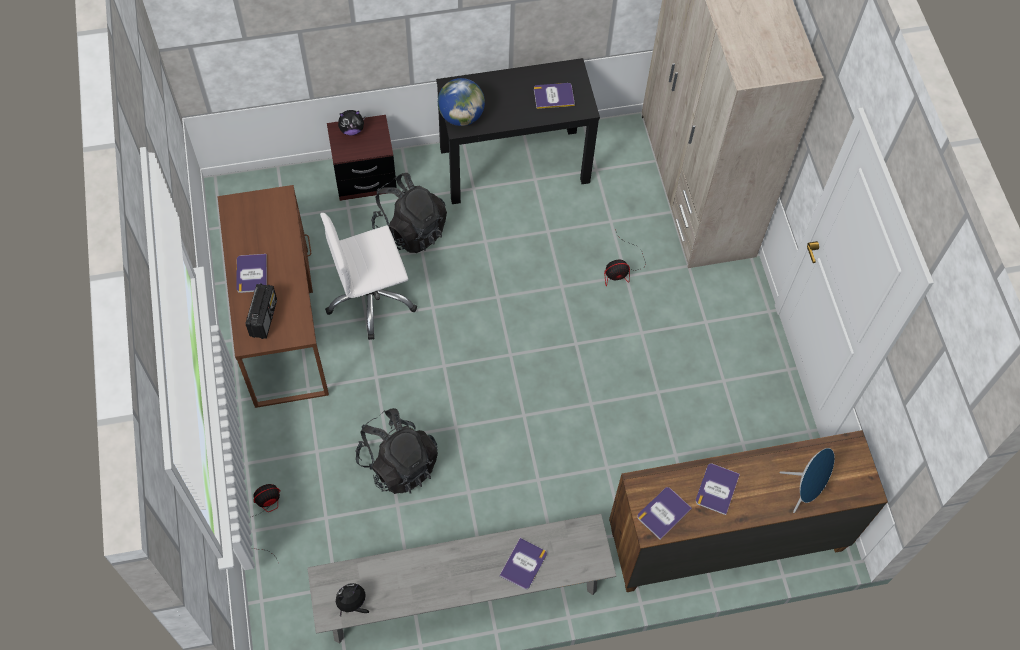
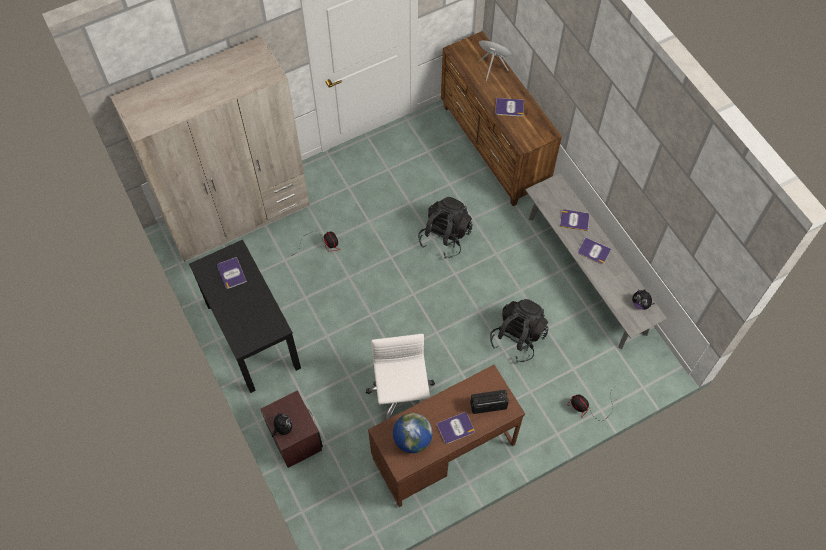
camera: 105 degrees left, 0 degrees up
white office chair [320,213,417,340] -> white office chair turned 150 degrees counterclockwise [366,334,435,421]
black backpack [371,173,447,253] -> black backpack moved to [418,197,473,259]
globe [438,78,485,126] -> globe moved to [393,413,433,453]
book [637,487,692,540] -> book moved to [578,237,611,265]

